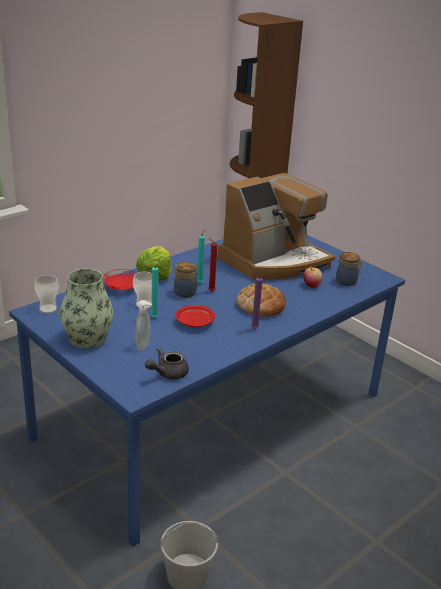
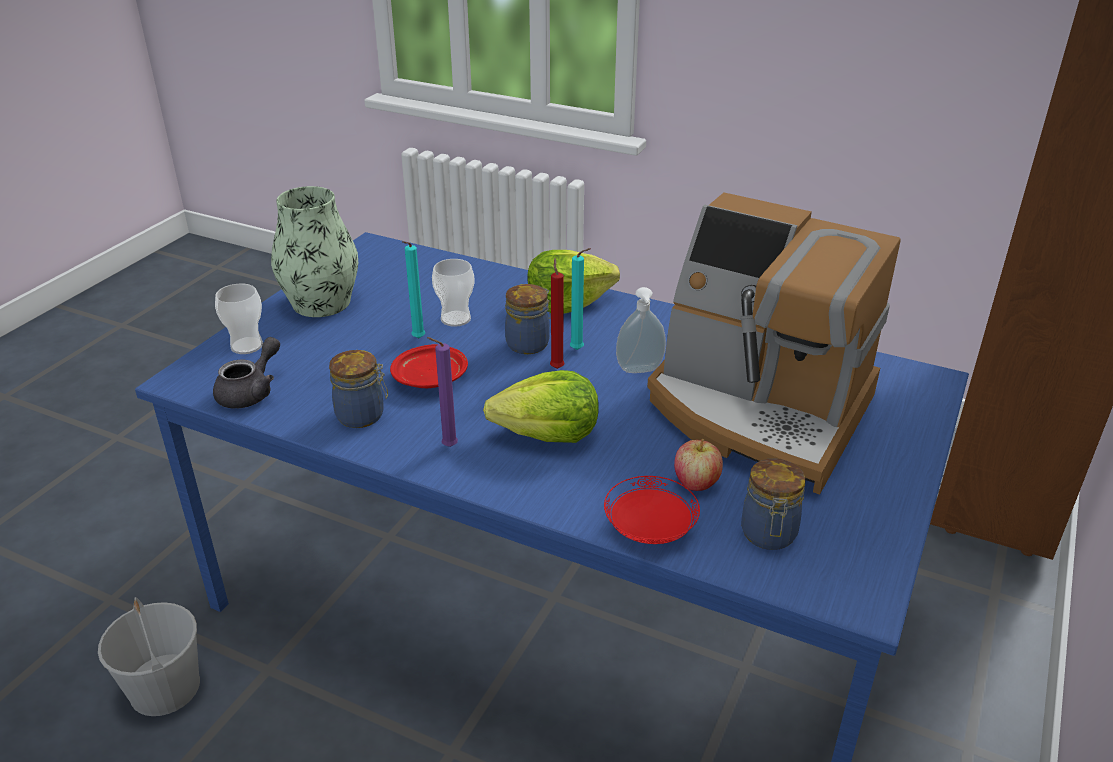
camera: 70 degrees right, 5 degrees up
cup [34,275,59,313] -> cup moved to [215,284,263,354]
red plate [103,269,136,290] -> red plate moved to [604,476,700,544]
soap dispenser [136,300,152,351] -> soap dispenser moved to [616,287,666,373]
grey teapot [145,348,189,380] -> grey teapot turned 90 degrees clockwise [213,337,280,408]
bread [236,284,286,317] -> lettuce [483,370,599,443]
none -> jar [329,350,388,428]

